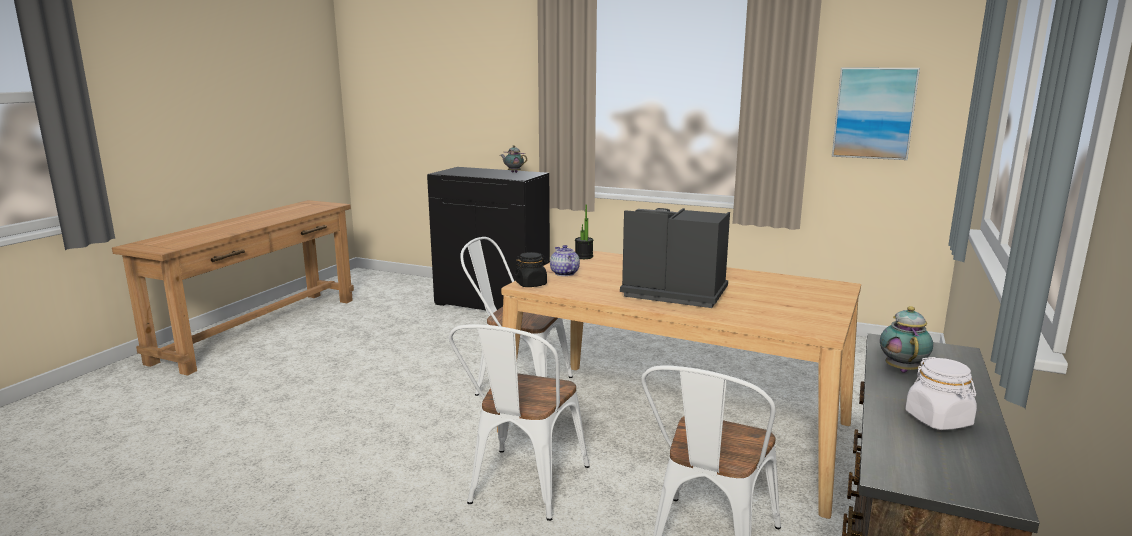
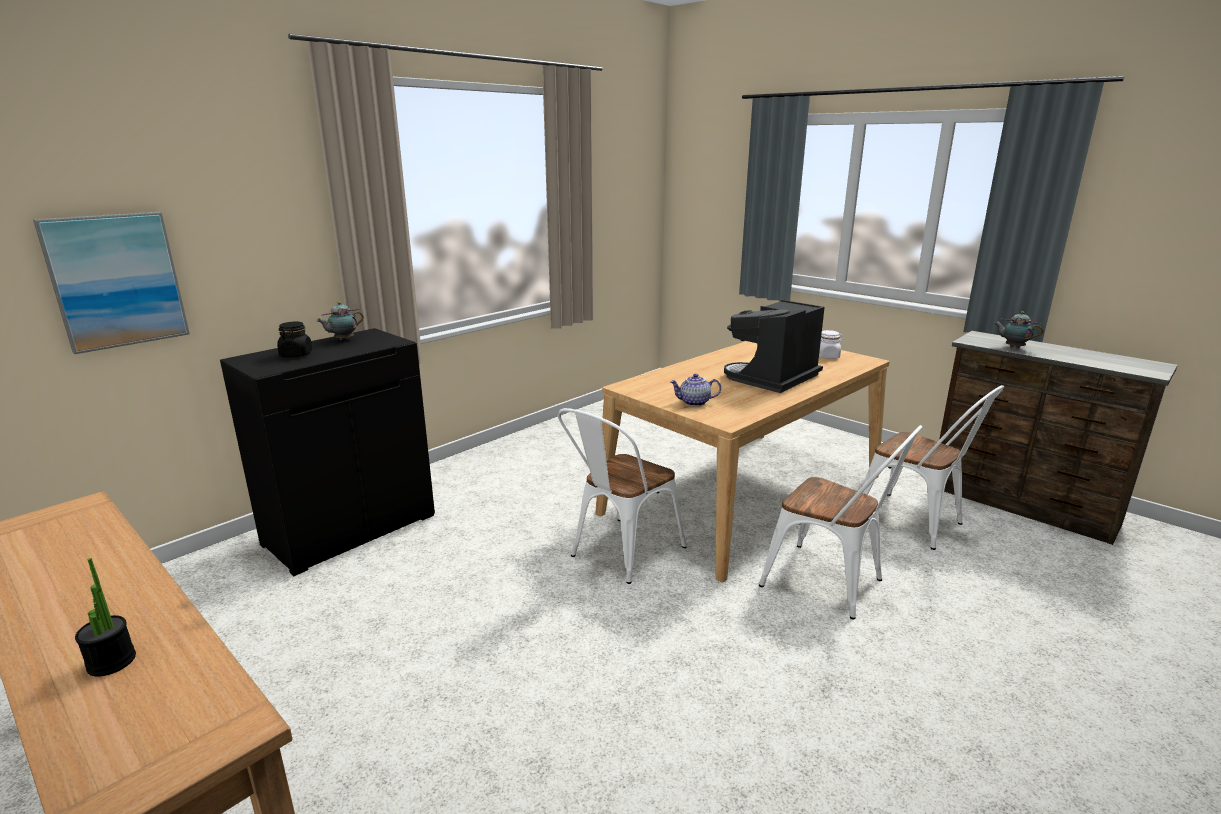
camera: 70 degrees left, 5 degrees up
black jar [514,252,548,287] -> black jar moved to [277,321,312,357]
potted plant [575,204,593,259] -> potted plant moved to [75,558,136,677]
picture [832,68,920,160] -> picture moved to [33,212,190,354]
white jar [905,357,977,430] -> white jar moved to [819,330,845,359]

